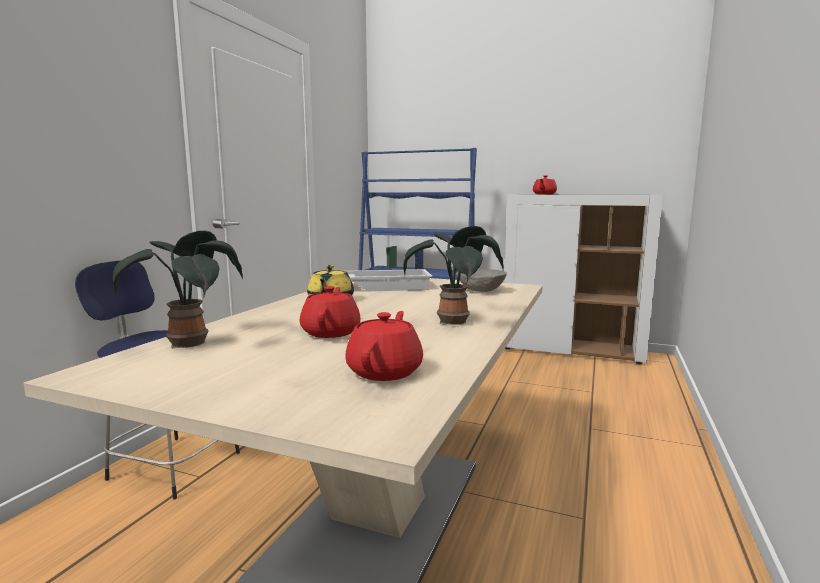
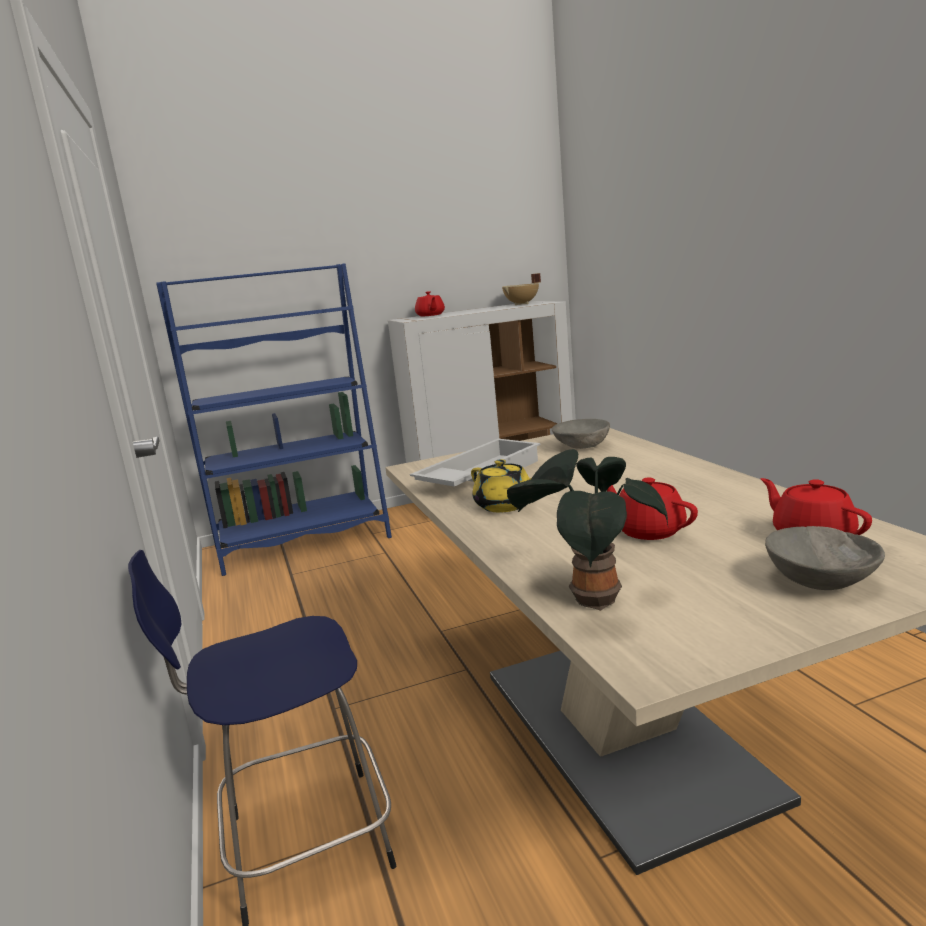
camera: 40 degrees left, 5 degrees up
potted plant [403,226,504,325] -> none
none -> beige cooking pot [502,273,541,305]
none -> grey bowl [765,526,885,590]

